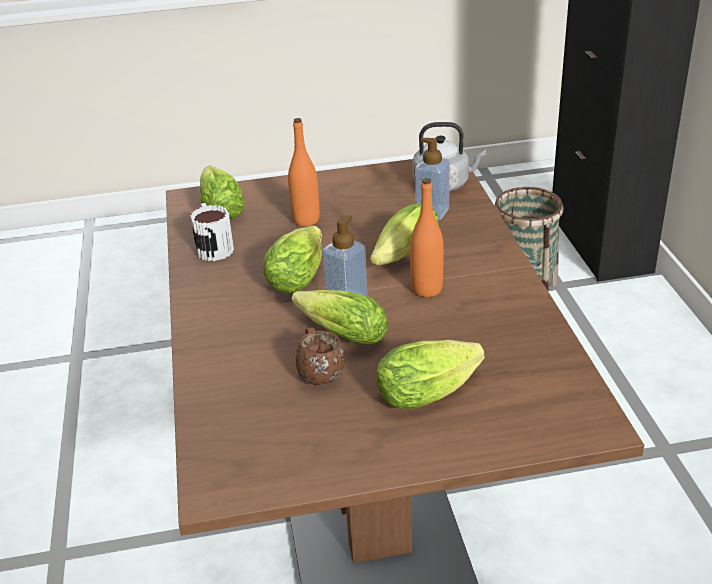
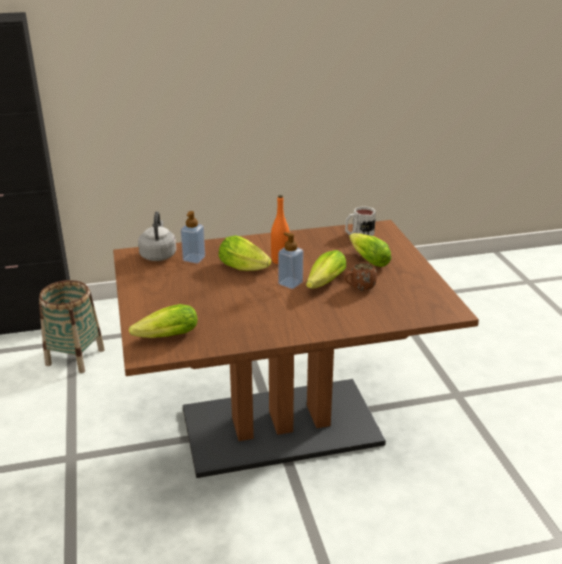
camera: 95 degrees left, 5 degrees down
mug [190,203,234,261] -> mug moved to [345,206,376,236]
lettuce [263,226,322,294] -> none
orange bottle [288,118,320,226] -> none

